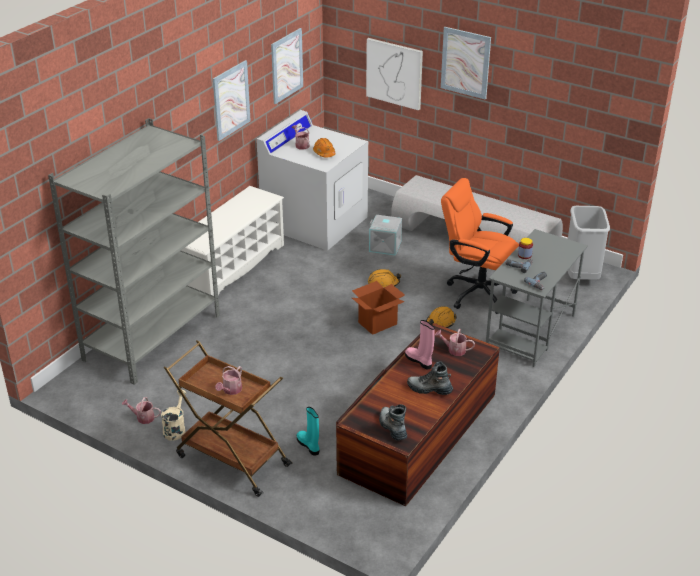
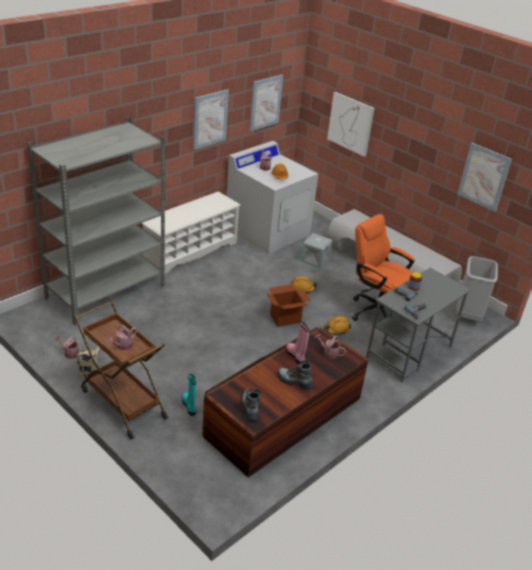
camera: 10 degrees right, 0 degrees up
picture [441,27,491,100] -> picture moved to [457,143,512,212]

